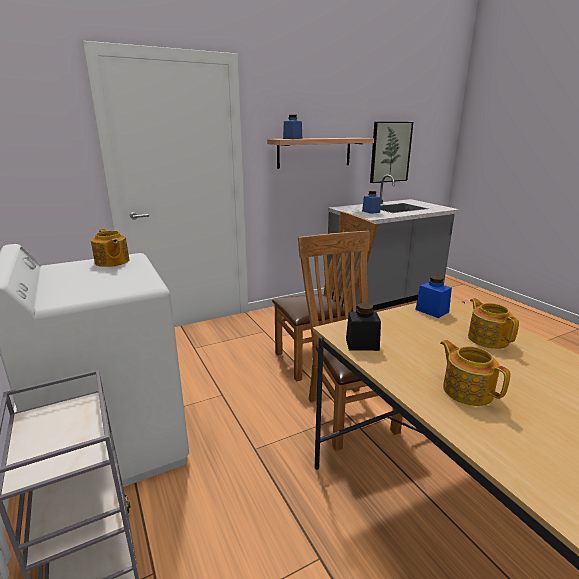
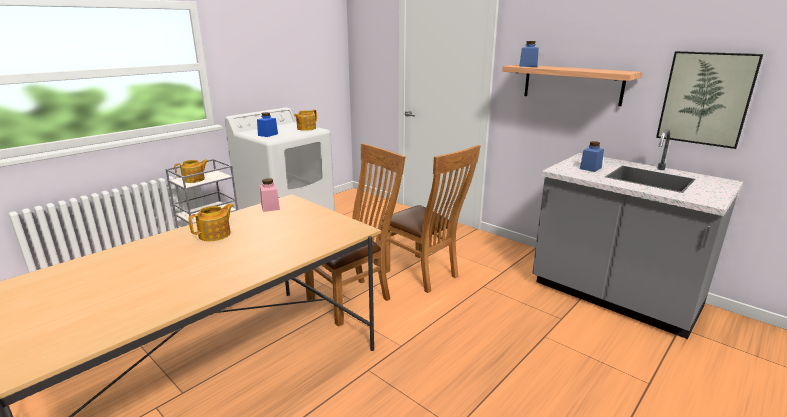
camera: 70 degrees right, 0 degrees up
black jar [346,303,381,351] -> pink jar [260,178,280,212]
blue jar [415,275,452,318] -> blue jar moved to [257,112,278,137]
teapot [468,298,519,349] -> teapot moved to [174,159,209,183]

